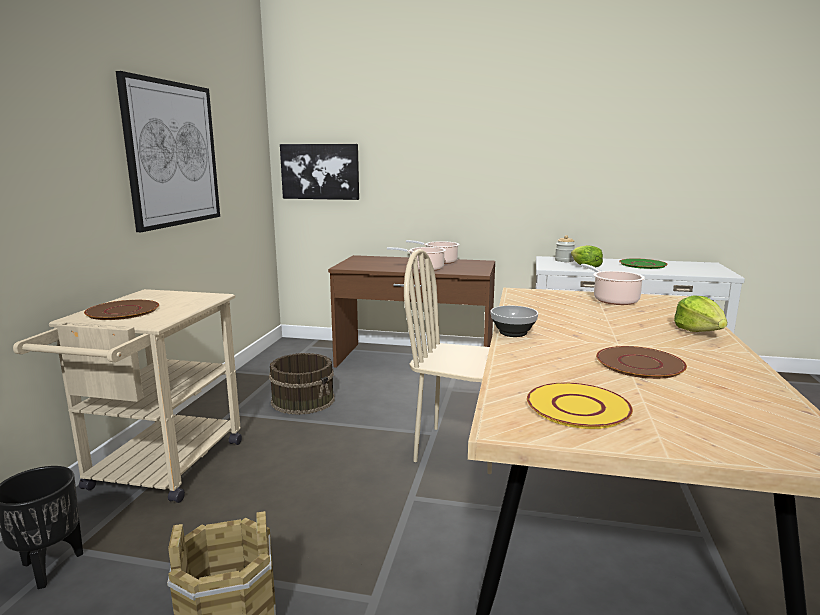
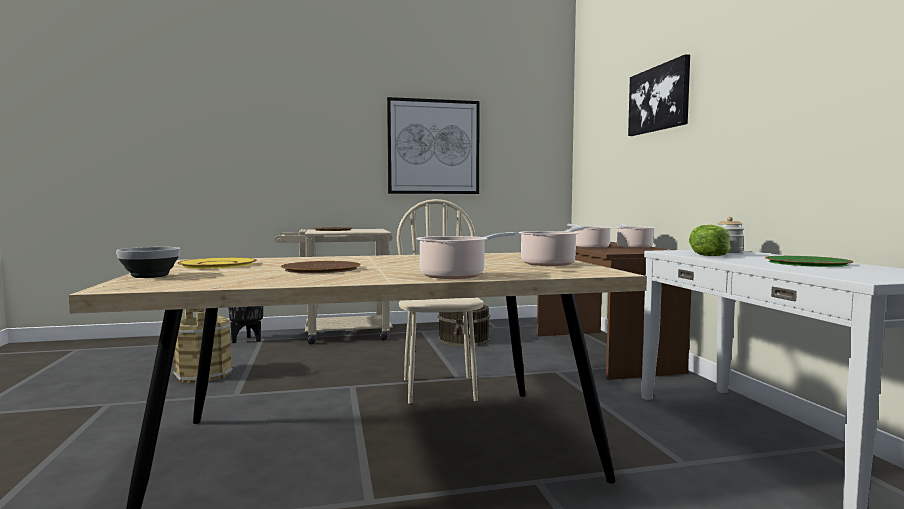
camera: 65 degrees right, 10 degrees down
picture [280,144,359,200] -> picture moved to [628,54,690,136]
bowl [491,306,538,337] -> bowl moved to [116,247,180,278]
lettuce [674,295,727,332] -> cooking pot [417,232,516,279]

